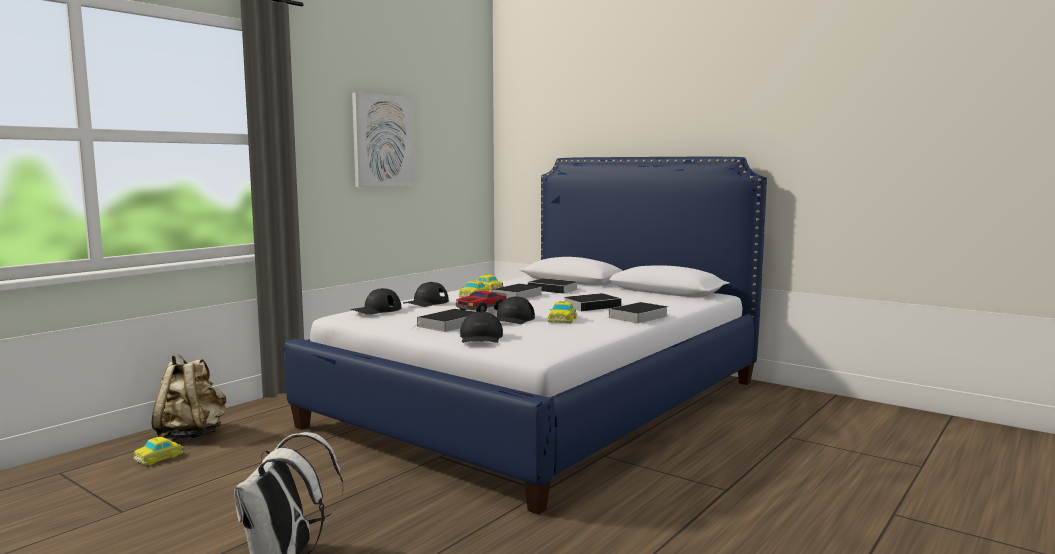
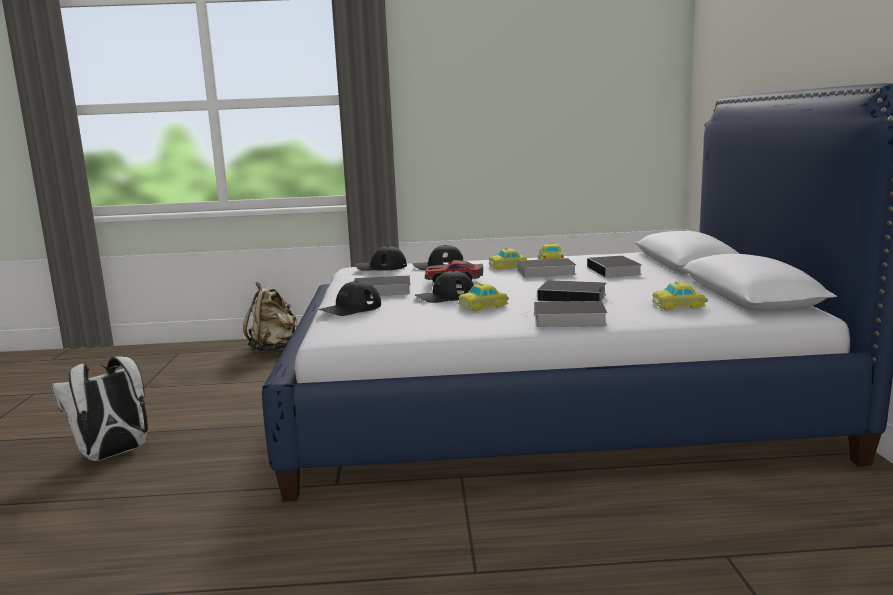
camera: 50 degrees right, 5 degrees up
toy car [134,437,184,465] -> toy car moved to [652,282,708,310]
picture [352,92,415,187] -> none

